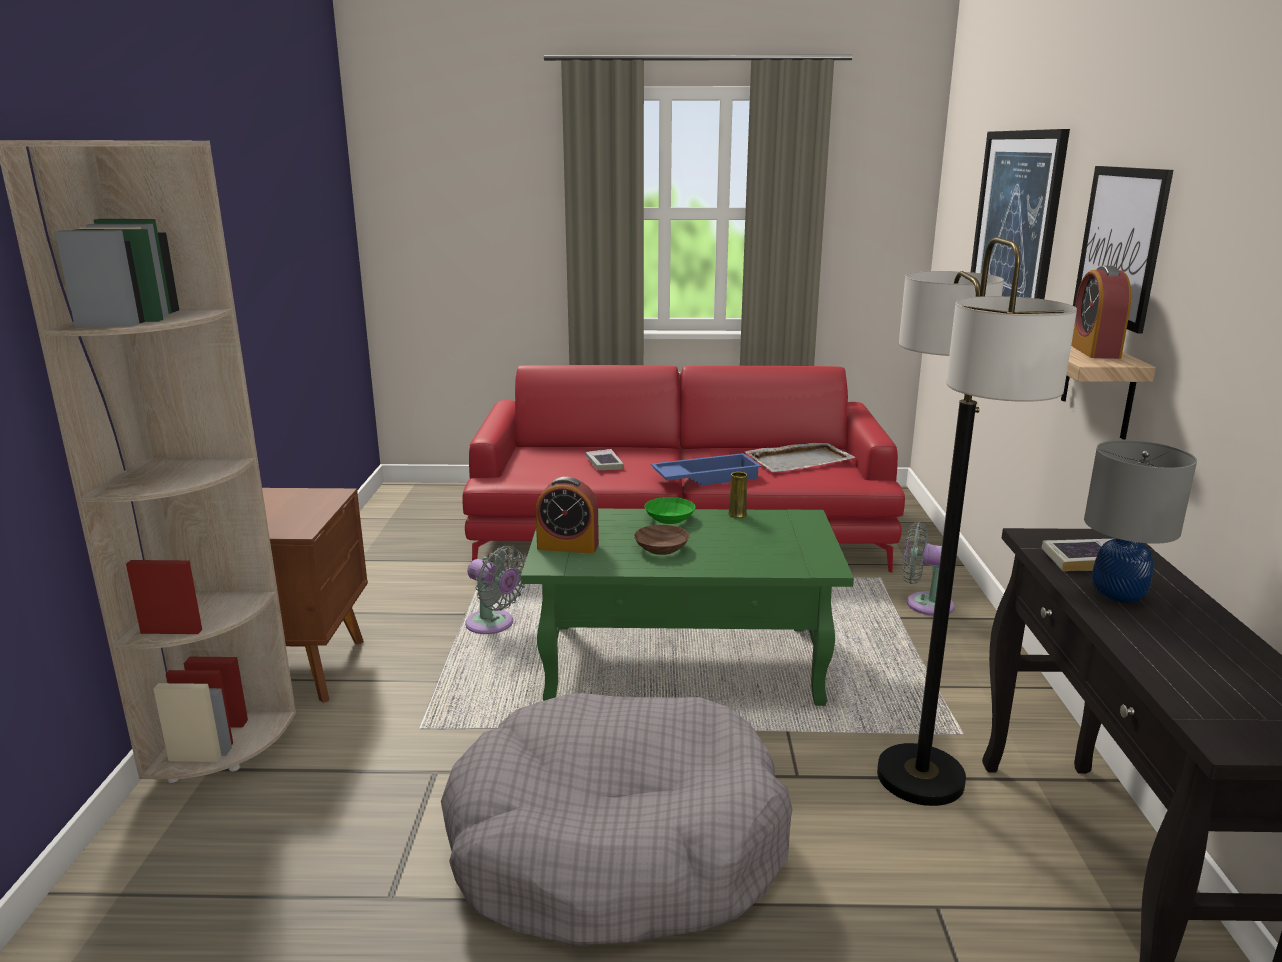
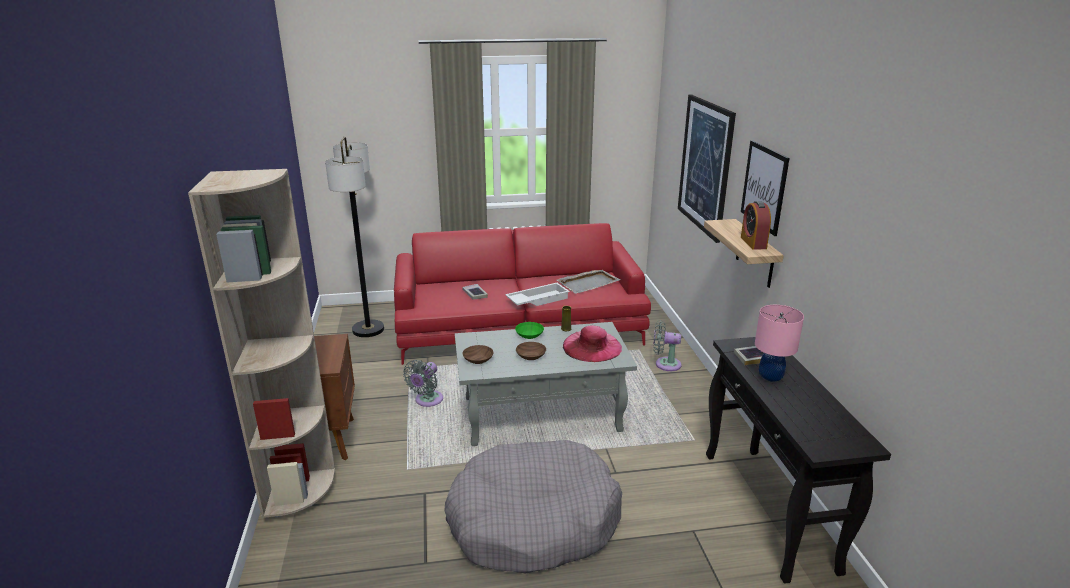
camera: 10 degrees left, 5 degrees up
grey fan [465,546,526,634] -> grey fan turned 90 degrees clockwise [403,360,443,407]
green coffee table [521,509,854,706] -> grey coffee table [455,322,637,446]
alarm clock [536,477,599,554] -> brown bowl [463,345,494,364]
blue tray [651,453,761,486] -> white tray [505,283,570,306]
floor lamp [877,237,1077,806] -> floor lamp moved to [325,136,384,337]
grey table lamp [1084,440,1197,603] -> pink table lamp [755,305,804,382]
none -> pink hat [563,325,622,362]

